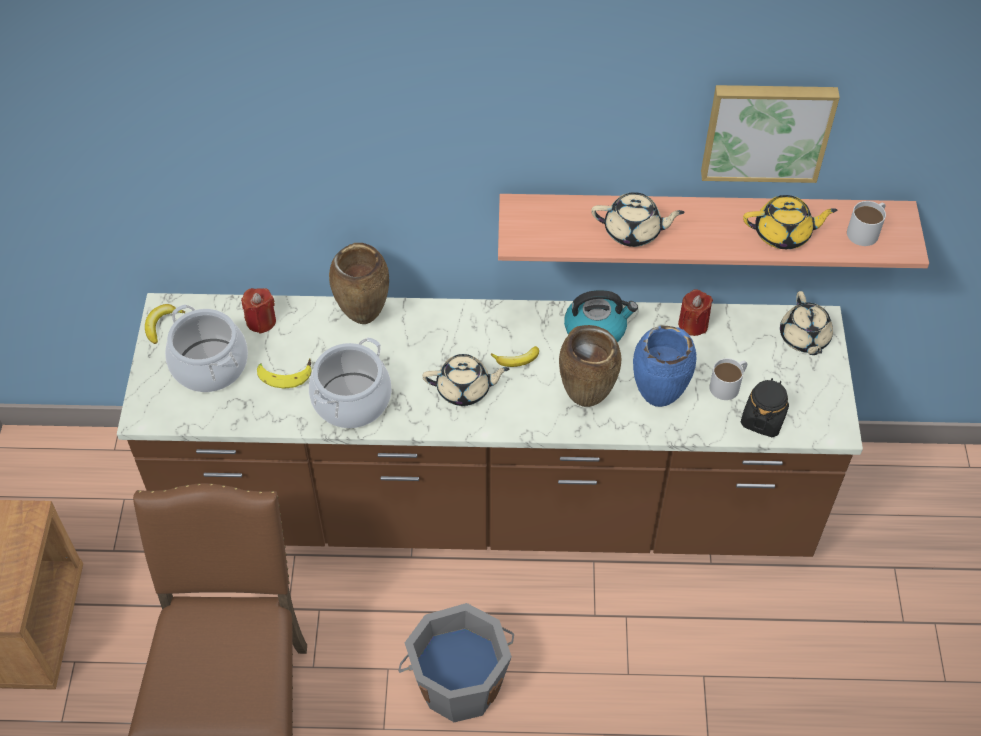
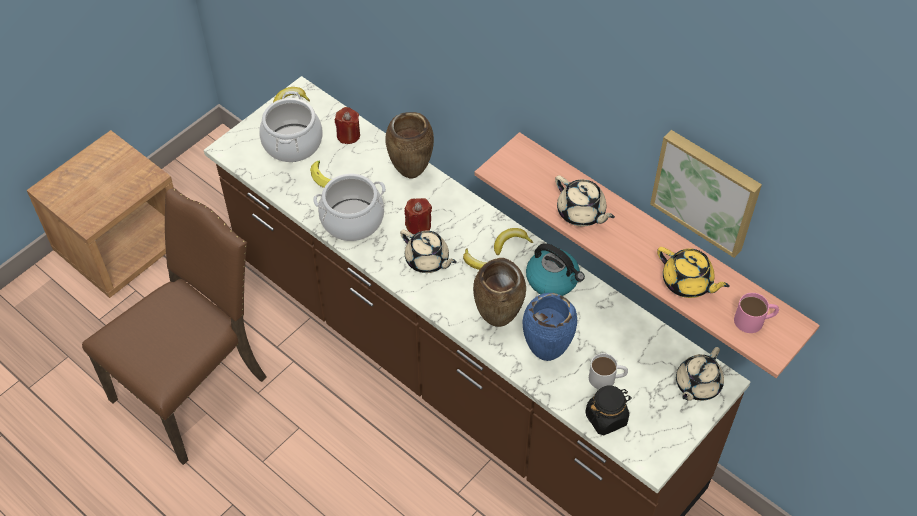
camera: 40 degrees right, 0 degrees up
grey bucket [398,603,514,722] -> none
red candle [678,289,713,336] -> red candle moved to [405,198,432,235]
white mug [847,201,886,246] -> pink mug [734,293,779,333]
none -> banana [494,228,533,255]

